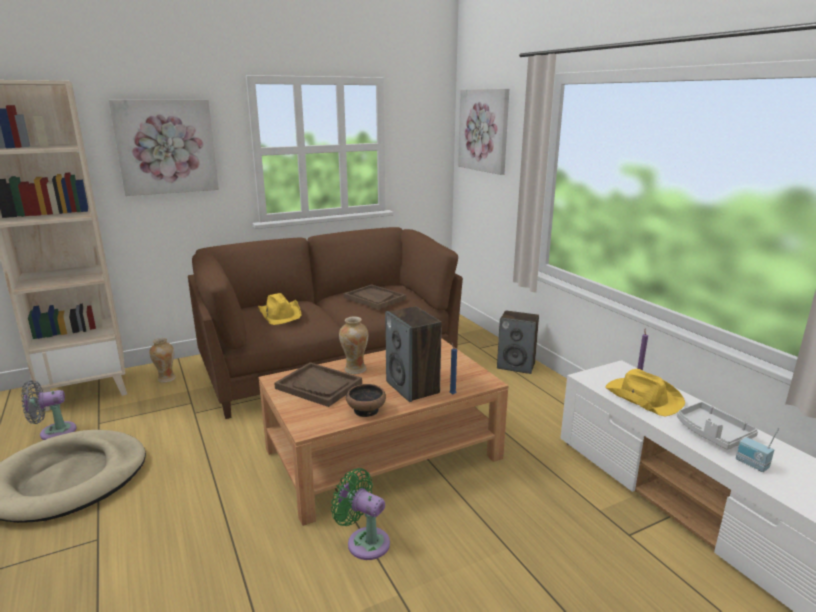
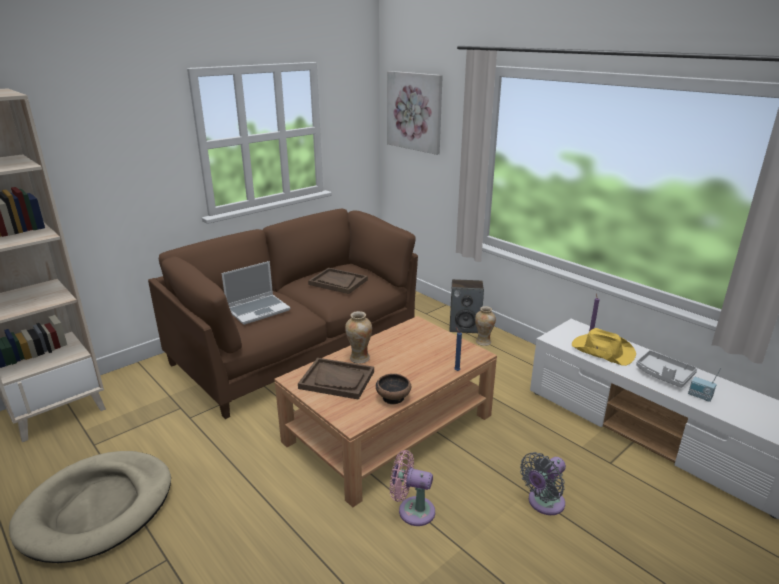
camera: 15 degrees left, 5 degrees up
grey fan [21,380,77,440] -> grey fan moved to [520,452,566,515]
picture [109,100,219,196] -> none
vase [149,338,176,383] -> vase moved to [475,306,496,346]
yellow hat [258,293,302,325] -> laptop [221,261,291,325]
green fan [331,468,390,560] -> pink fan [390,450,435,526]
speaker [385,306,442,402] -> none

